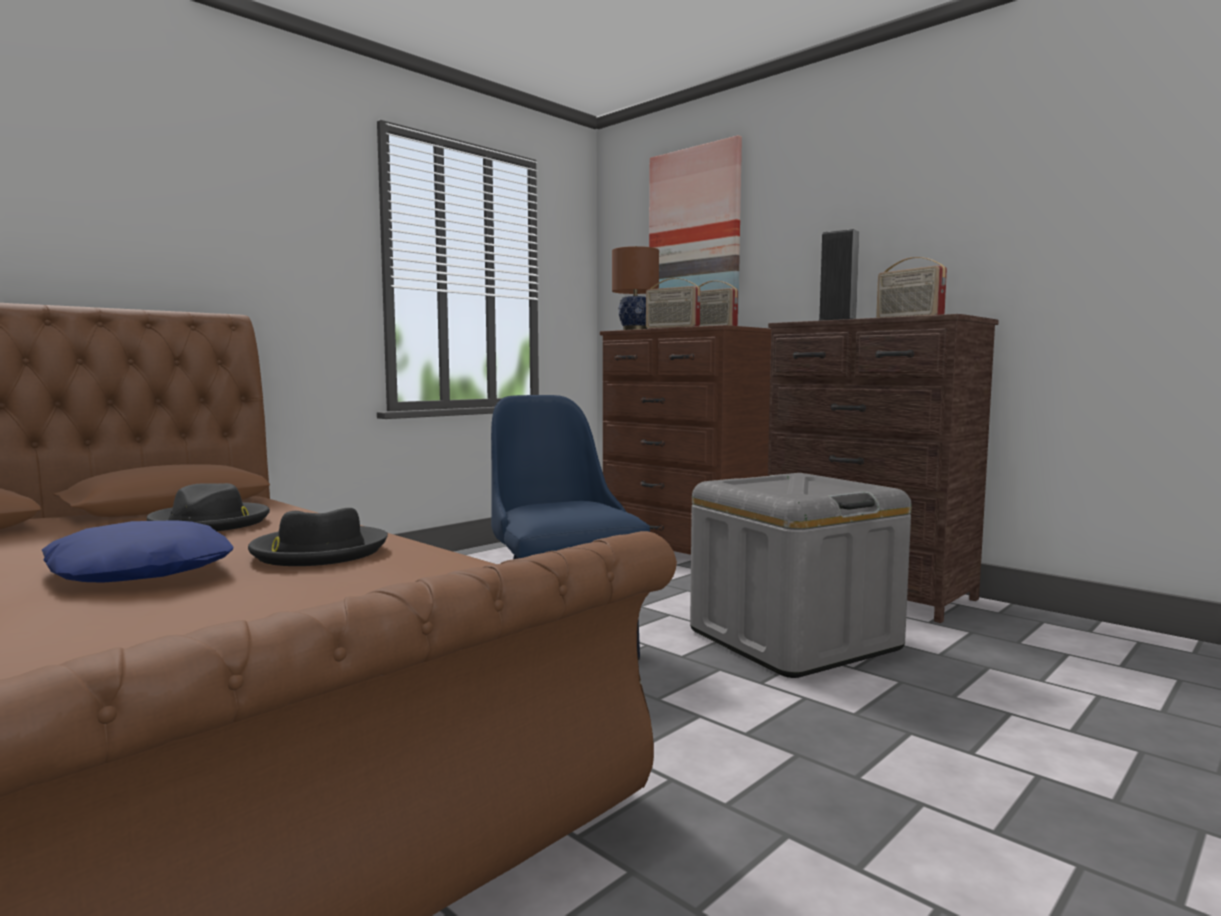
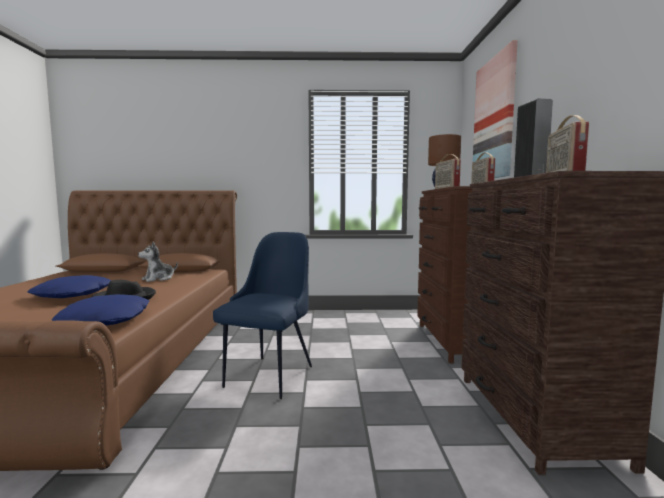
camera: 45 degrees right, 0 degrees up
black hat [147,483,270,531] -> plush toy [138,241,178,282]
grey storage box [690,473,912,678] -> none
none -> blue pillow [52,294,149,326]

